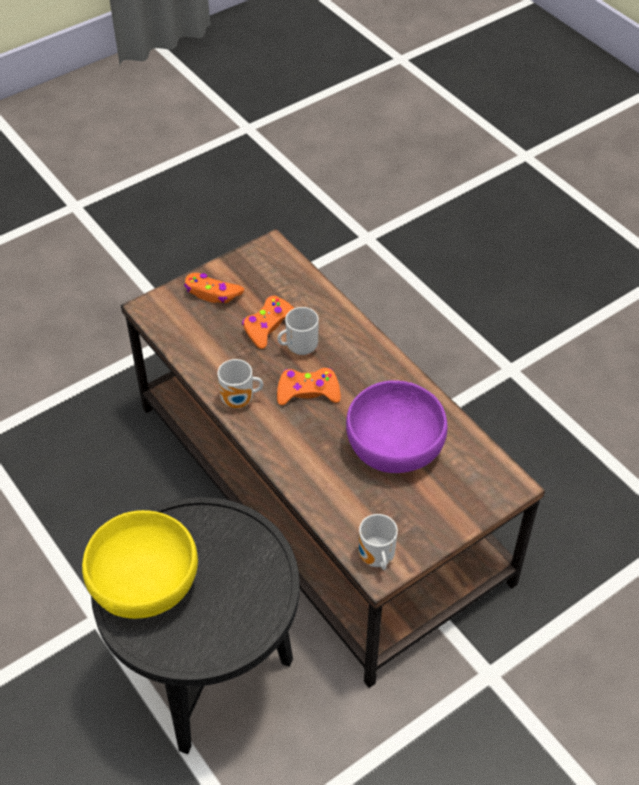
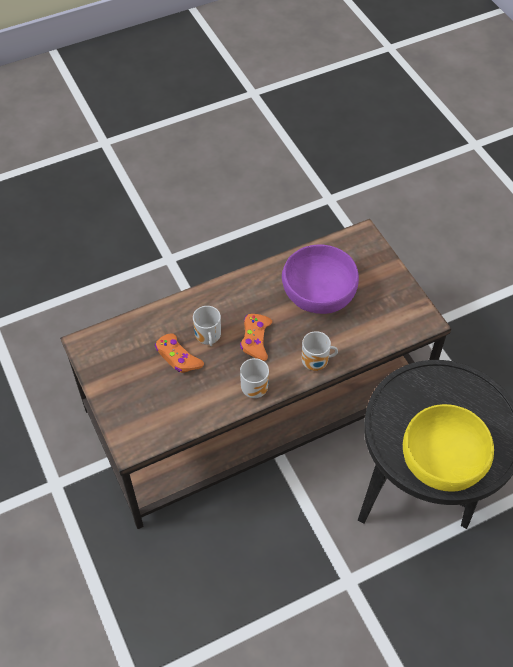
camera: 80 degrees left, 5 degrees up
orange game controller [184,273,244,303] -> none
mug [359,514,398,570] -> mug moved to [302,331,338,371]

